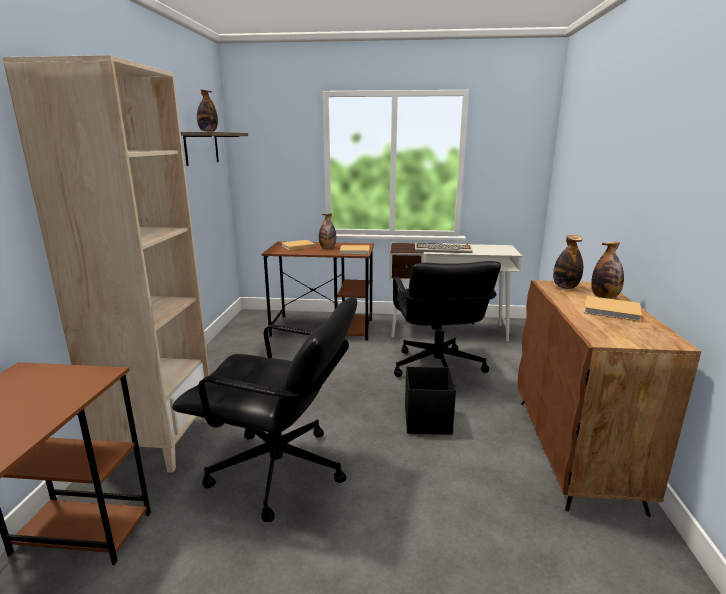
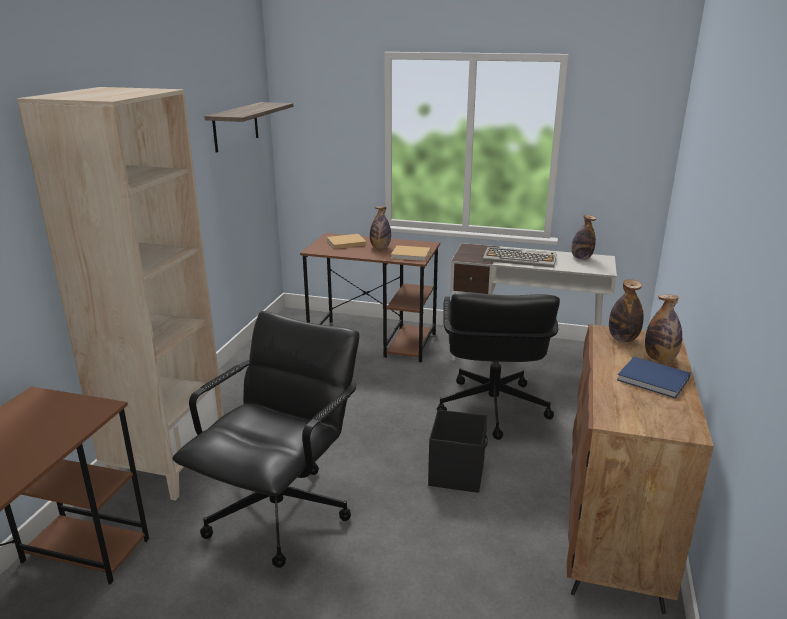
camera: 10 degrees right, 5 degrees up
black office chair [172,297,357,522] -> black office chair turned 90 degrees counterclockwise [173,311,359,568]
bottle [197,89,218,132] -> bottle moved to [572,215,596,260]
beige book [584,296,642,322] -> blue book [617,357,691,399]

